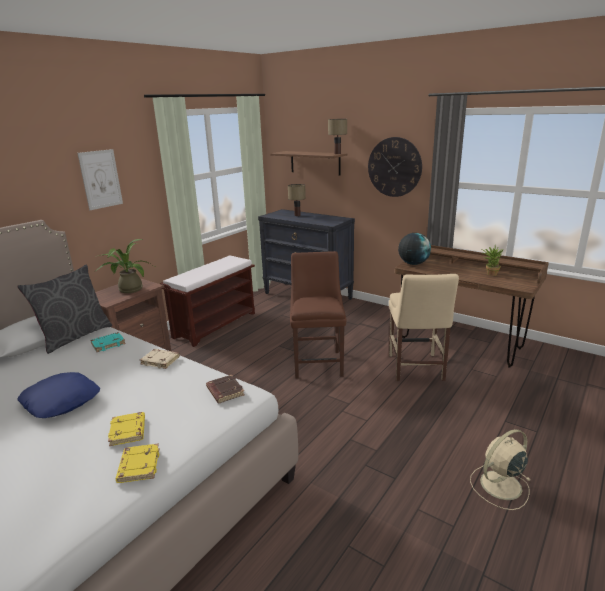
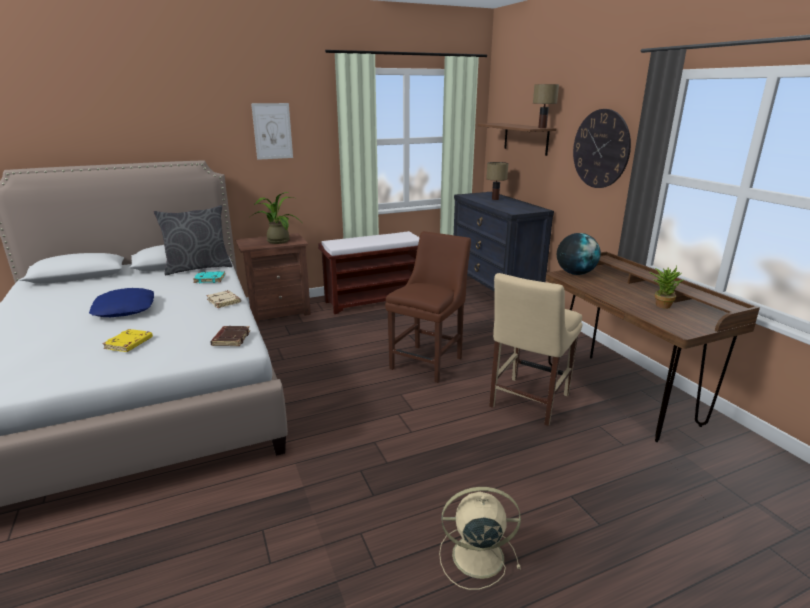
camera: 30 degrees right, 0 degrees up
yellow book [116,443,160,483] -> none

